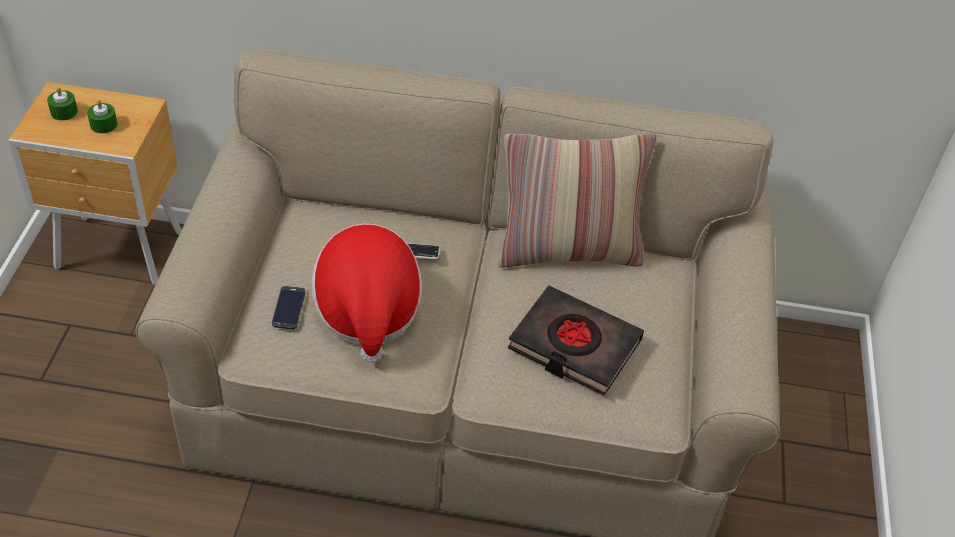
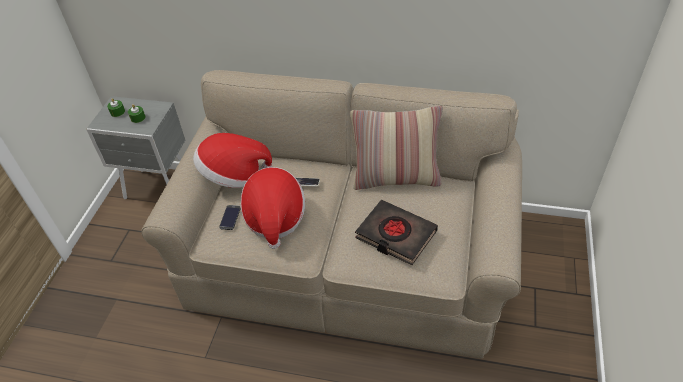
camera: 10 degrees right, 0 degrees up
brown nightstand [8,82,182,285] -> grey nightstand [86,96,185,199]
none -> hat [193,133,272,188]

